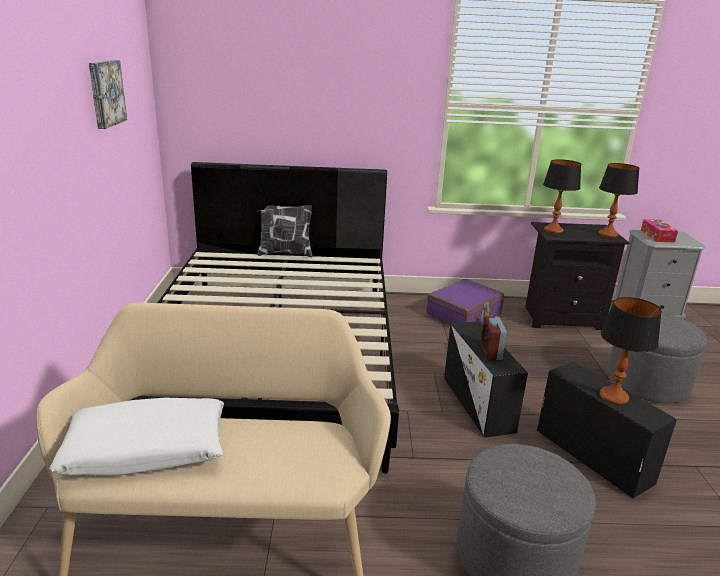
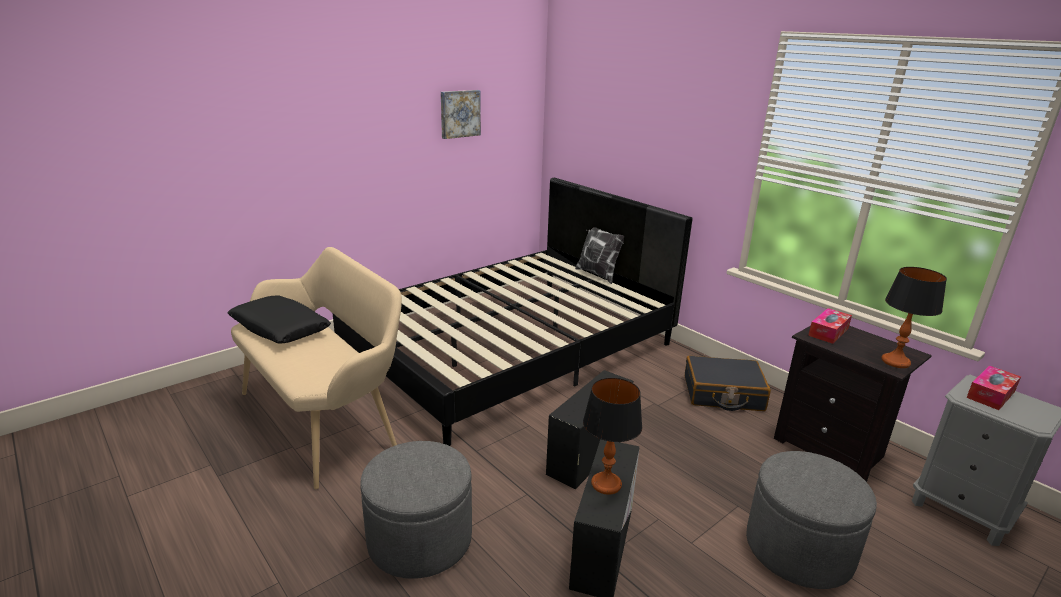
camera: 50 degrees right, 0 degrees up
white pillow [49,398,224,476] -> black pillow [227,295,331,344]
purple suitcase [427,279,504,324] -> black suitcase [685,355,771,411]
alarm clock [480,316,506,360] -> none
table lamp [543,159,581,233] -> tissue box [808,308,852,344]

